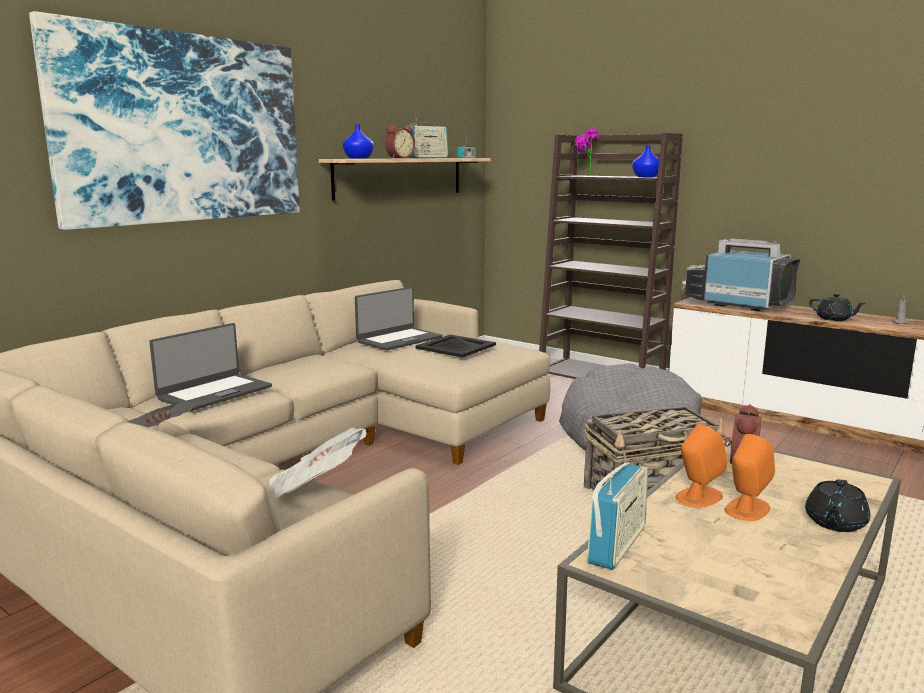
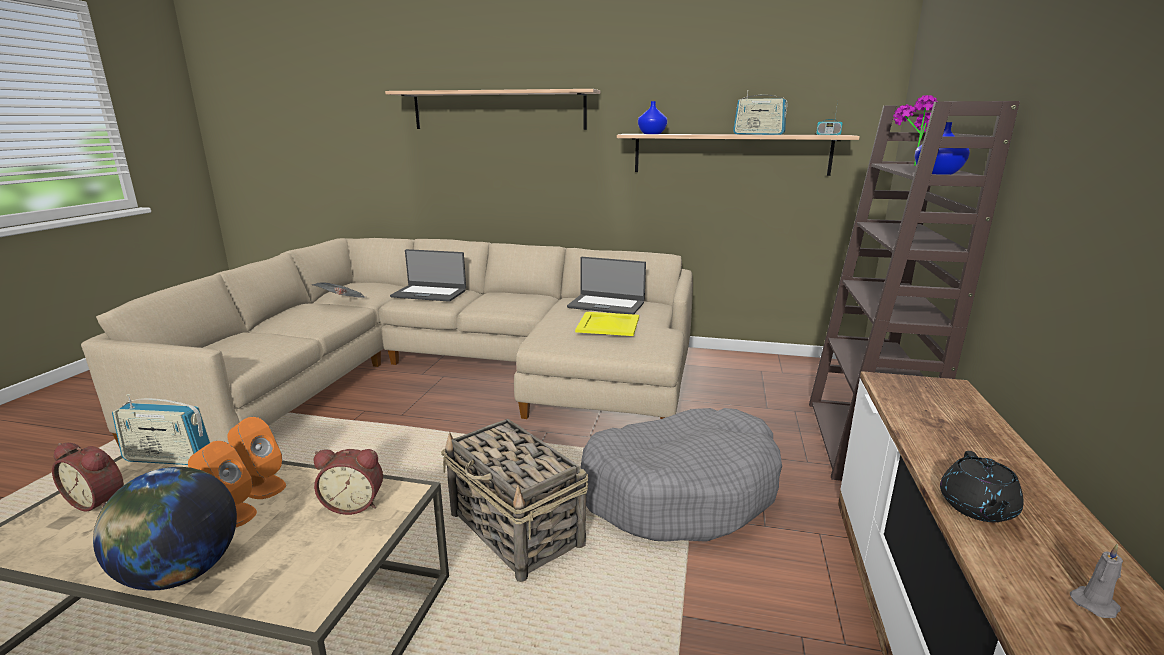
camera: 65 degrees right, 5 degrees up
picture [29,11,300,230] -> shelf [385,89,600,130]
newspaper [269,427,366,498] -> none
alarm clock [385,125,415,158] -> alarm clock moved to [52,443,124,512]
black tray [416,335,496,358] -> yellow tray [575,312,639,336]
television [682,239,800,311] -> none
black teapot [805,479,870,532] -> globe [93,467,237,591]

